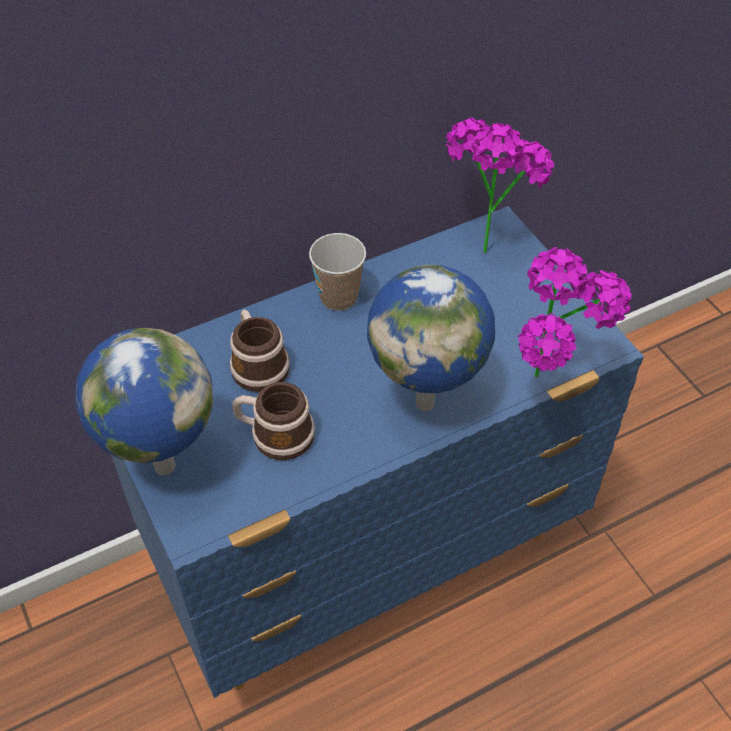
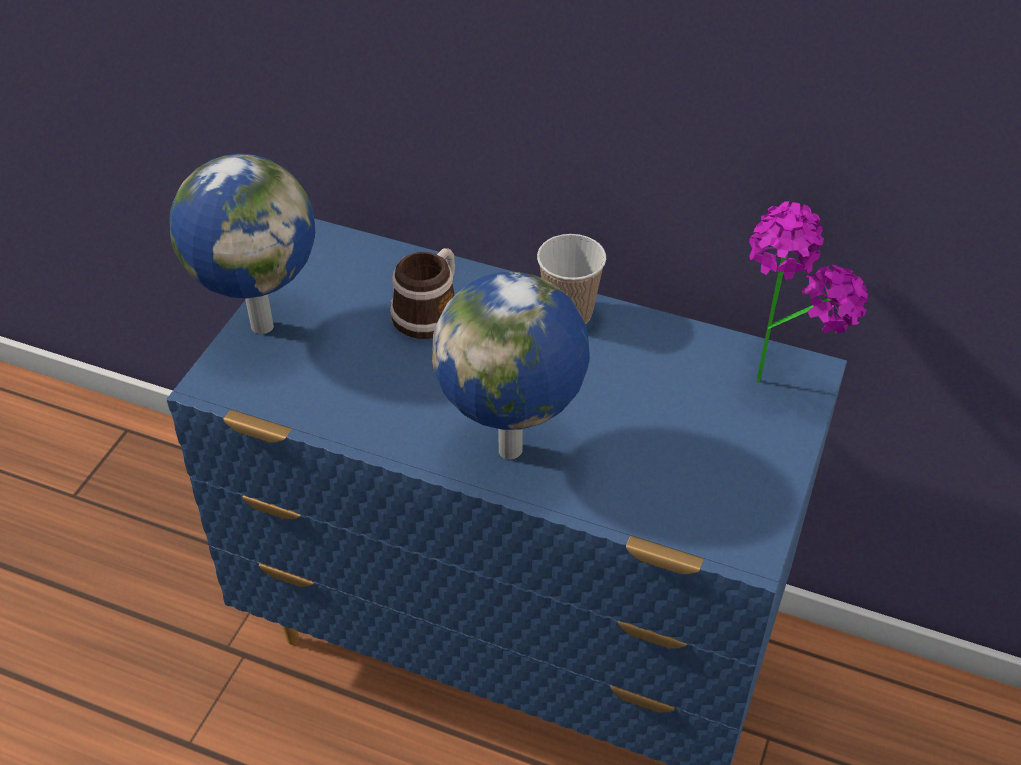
camera: 50 degrees right, 5 degrees down
mug [232,382,315,460] -> none
potted plant [517,247,631,378] -> none

